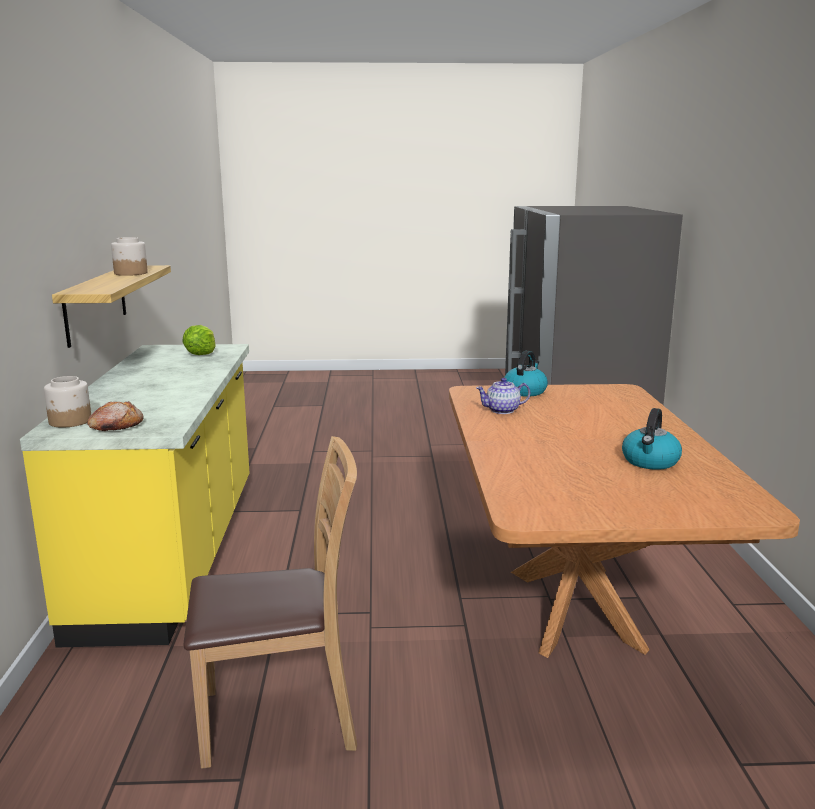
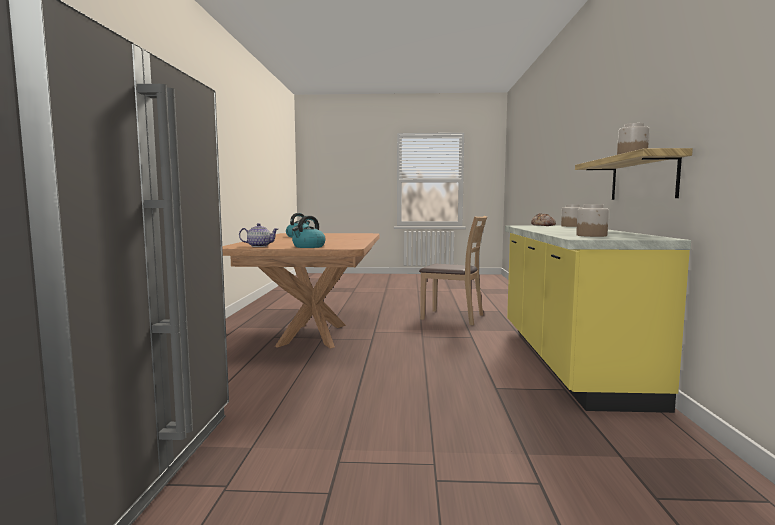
camera: 175 degrees left, 10 degrees down
lettuce [182,325,216,355] -> jar [576,204,609,237]
brown chair [184,436,357,769] -> brown chair turned 150 degrees counterclockwise [419,216,487,325]
teapot [476,378,530,414] -> teapot moved to [239,223,278,247]

